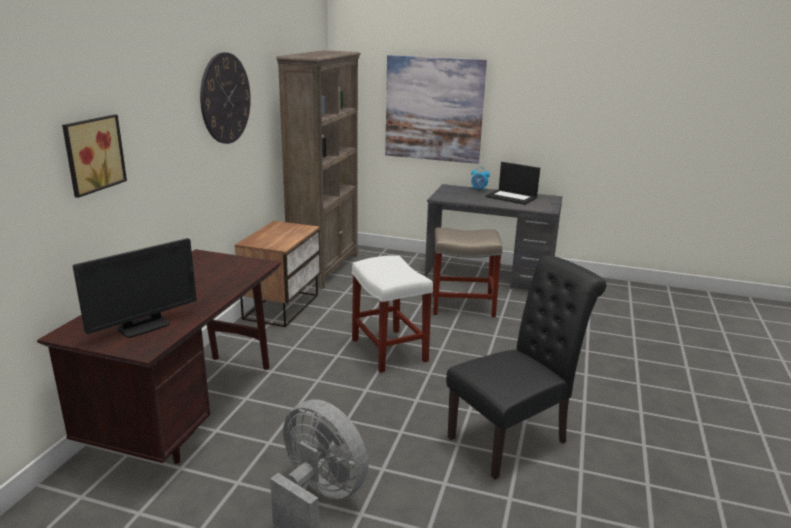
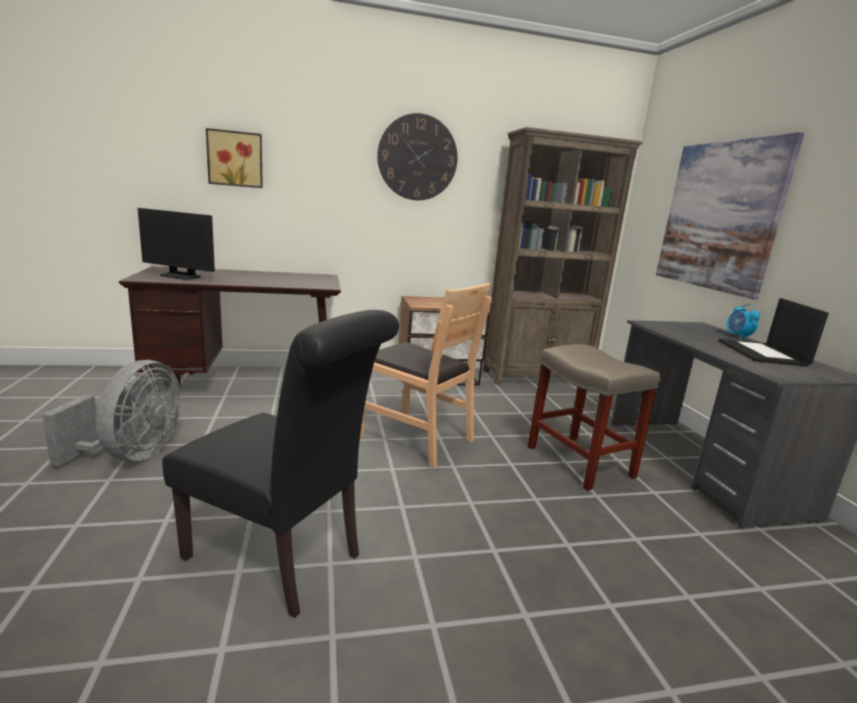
camera: 60 degrees right, 5 degrees down
white stool [352,255,433,373] -> brown chair [360,283,492,468]

